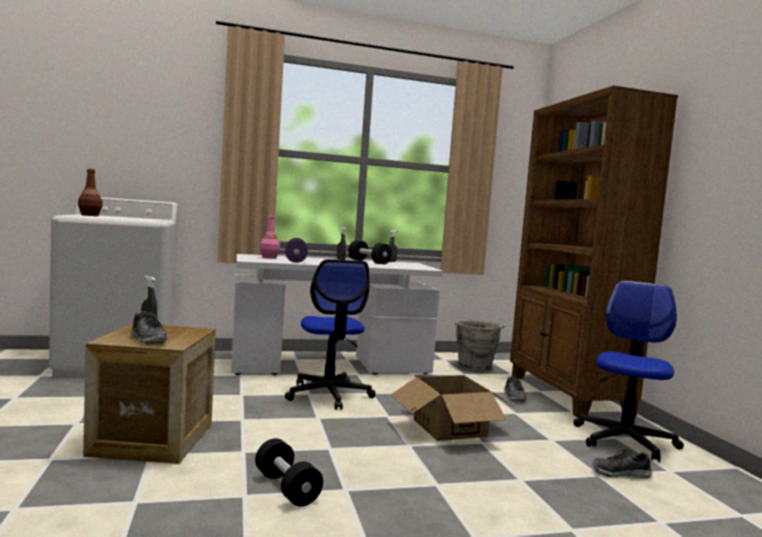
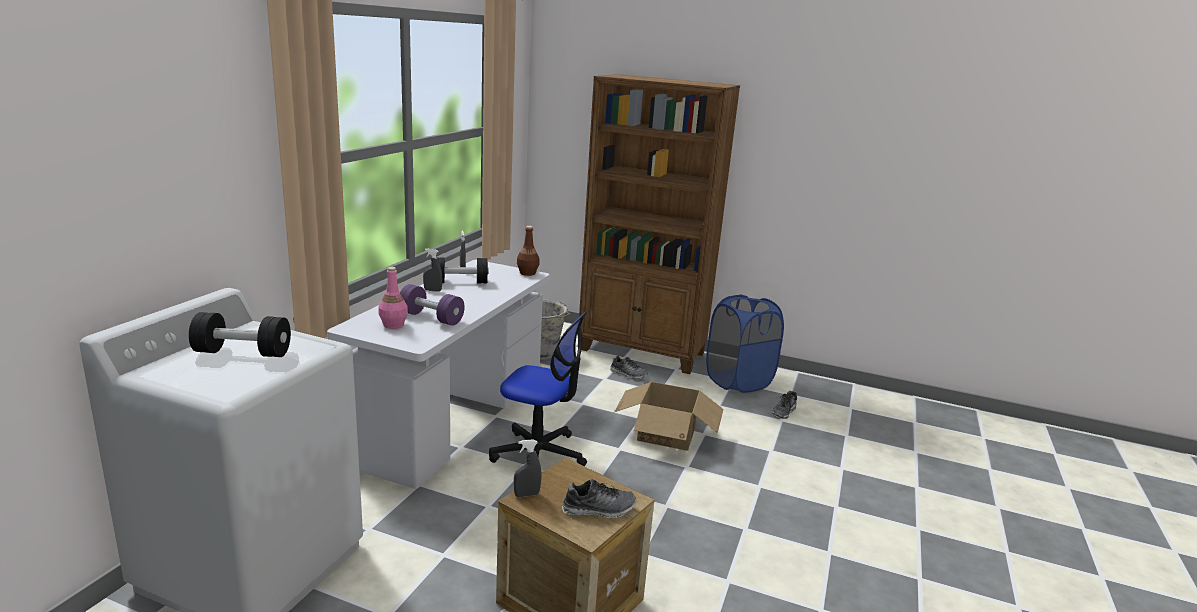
camera: 55 degrees left, 15 degrees up
brown bottle [78,168,103,216] -> brown bottle moved to [517,226,539,276]
black dumbbell [255,438,323,506] -> black dumbbell moved to [189,312,291,357]
office chair [573,280,684,462] -> blue laundry basket [706,295,784,393]

